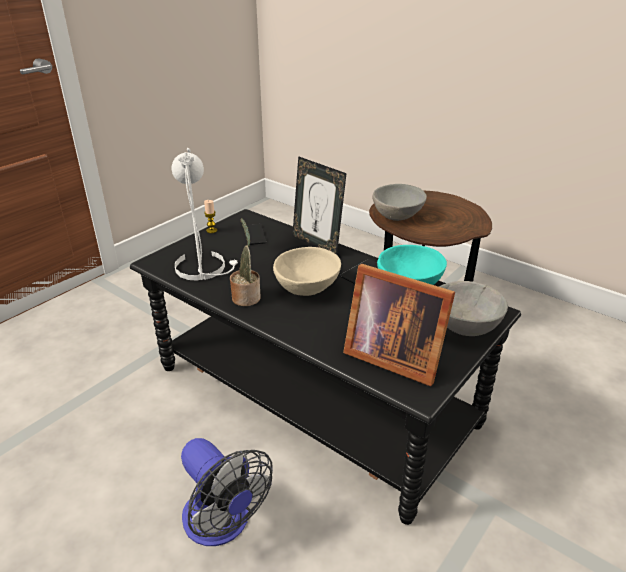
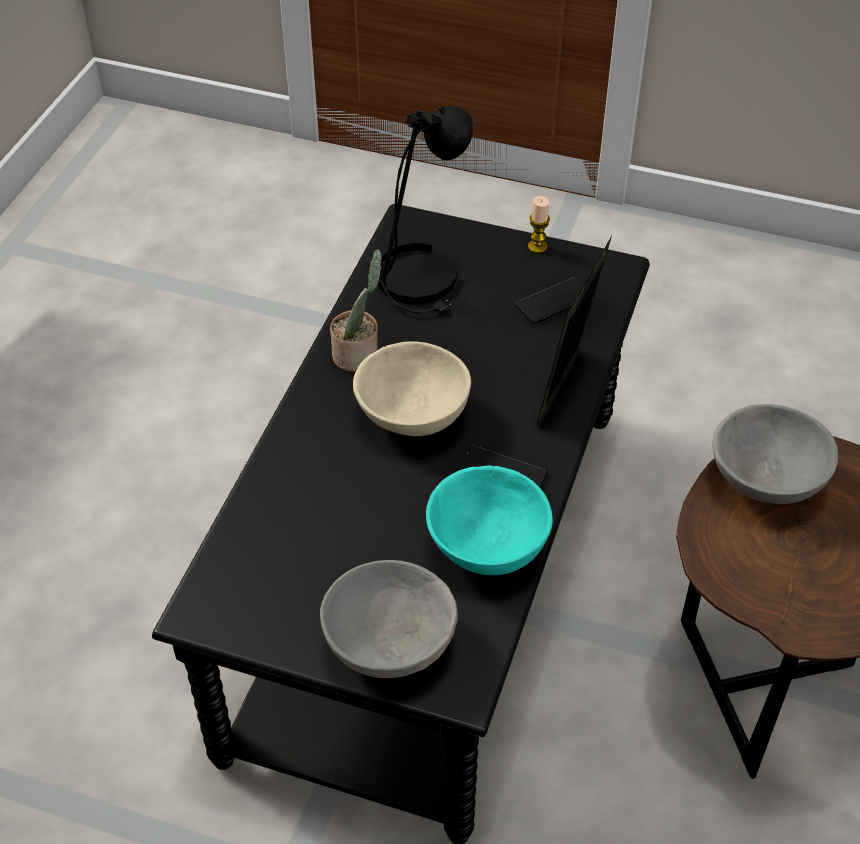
camera: 70 degrees right, 15 degrees up
white table lamp [171,148,238,281] -> black table lamp [378,106,473,314]
fan [181,438,273,546] -> none
picture frame [343,264,455,386] -> none

